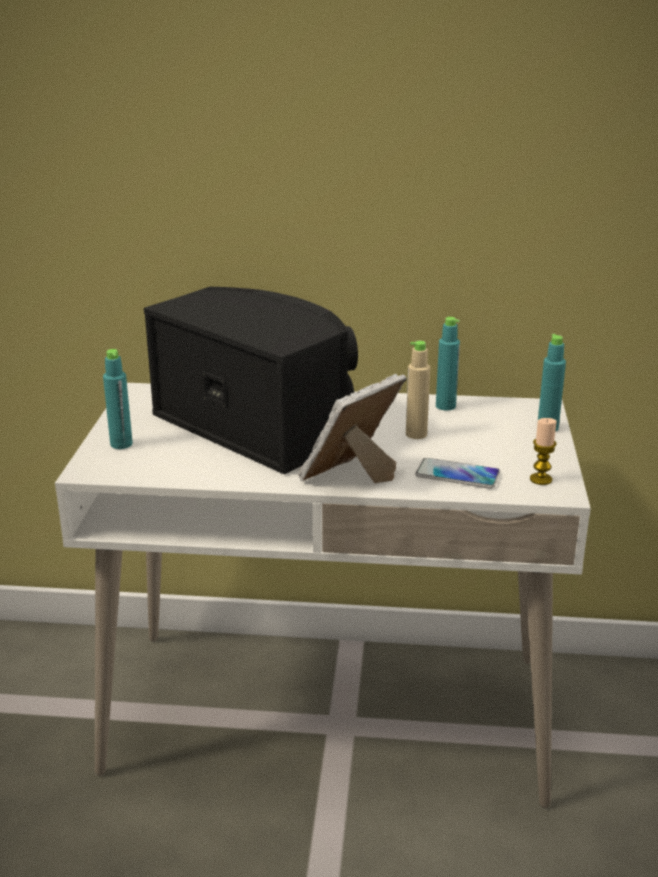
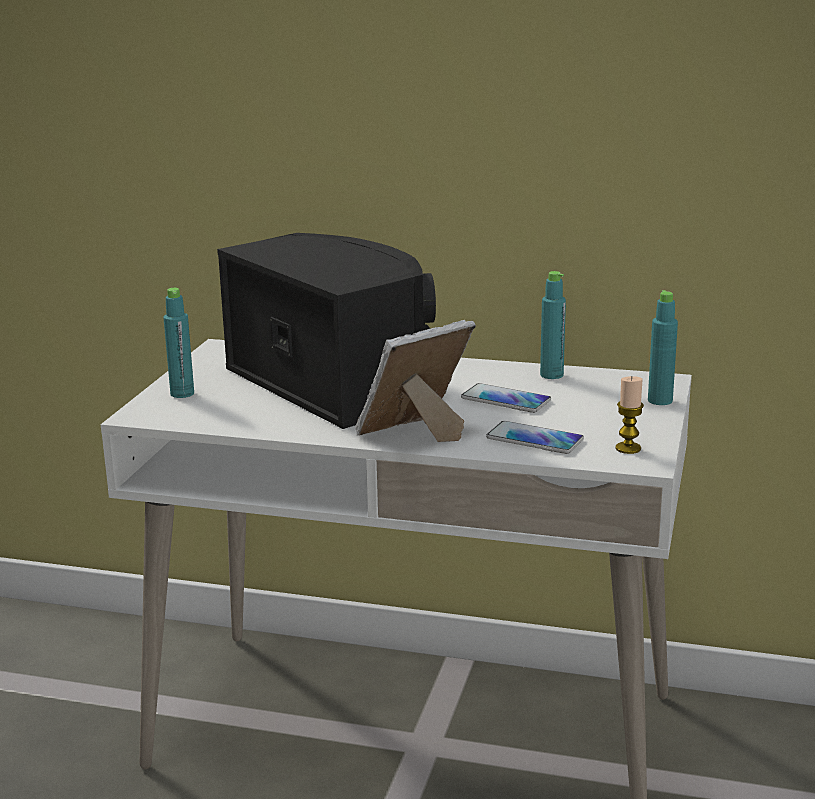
camera: 10 degrees right, 5 degrees down
beige bottle [406,341,430,439] -> phone [461,383,551,413]

